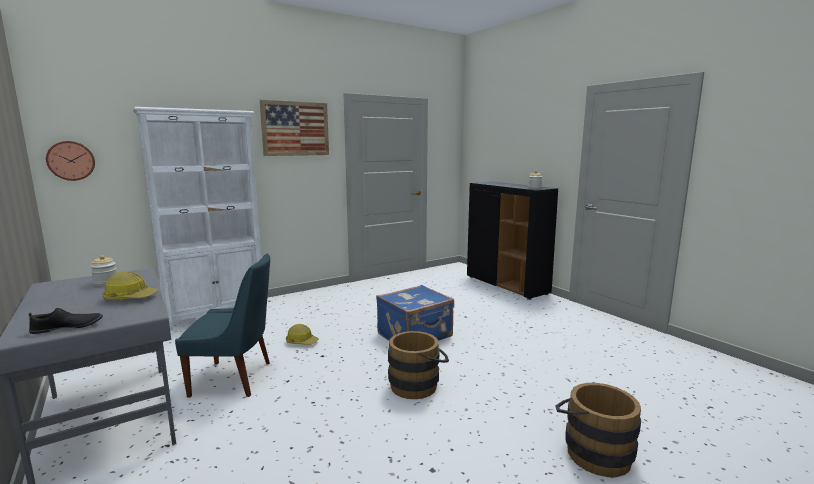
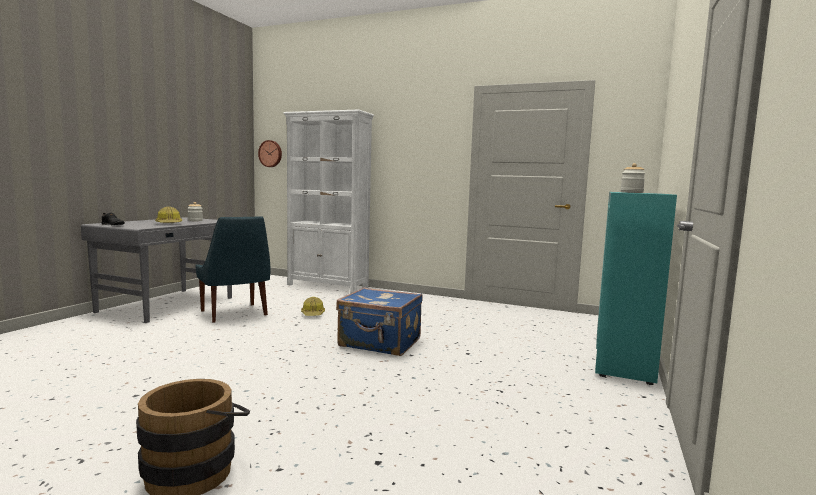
camera: 55 degrees right, 5 degrees down
picture [260,100,329,156] -> none
brown bucket [388,331,449,399] -> none
black cabinet [467,182,558,300] -> turquoise cabinet [595,192,677,385]

